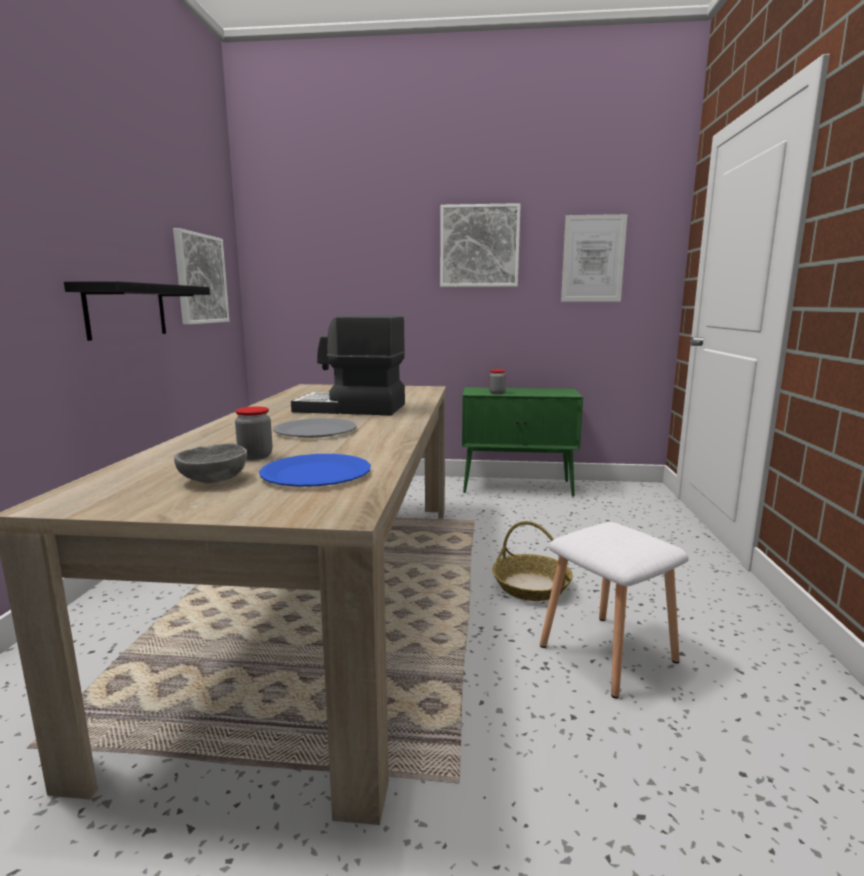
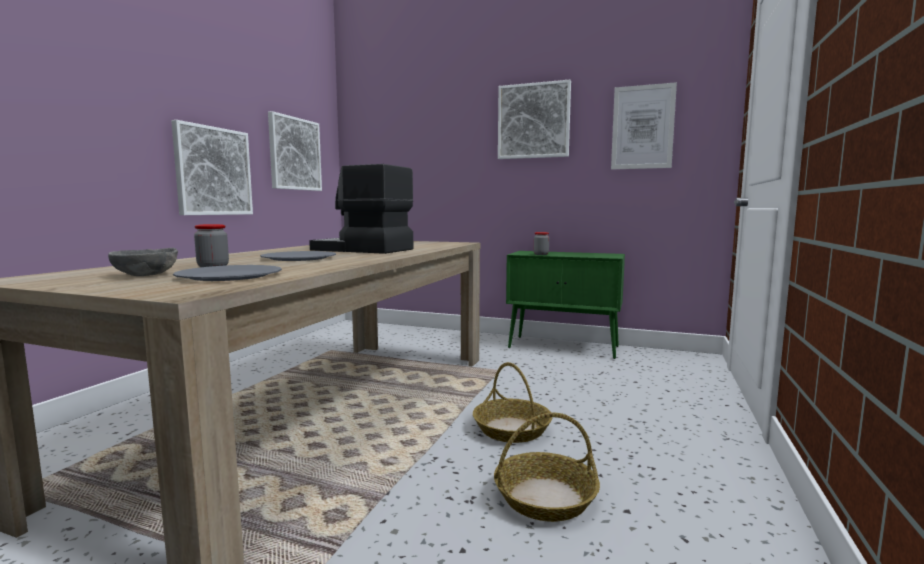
camera: 15 degrees right, 5 degrees down
black shelf [64,281,210,341] -> picture [171,120,253,215]
blue plate [259,454,371,487] -> grey plate [173,265,282,281]
white stool [540,522,689,699] -> basket [494,413,600,522]

